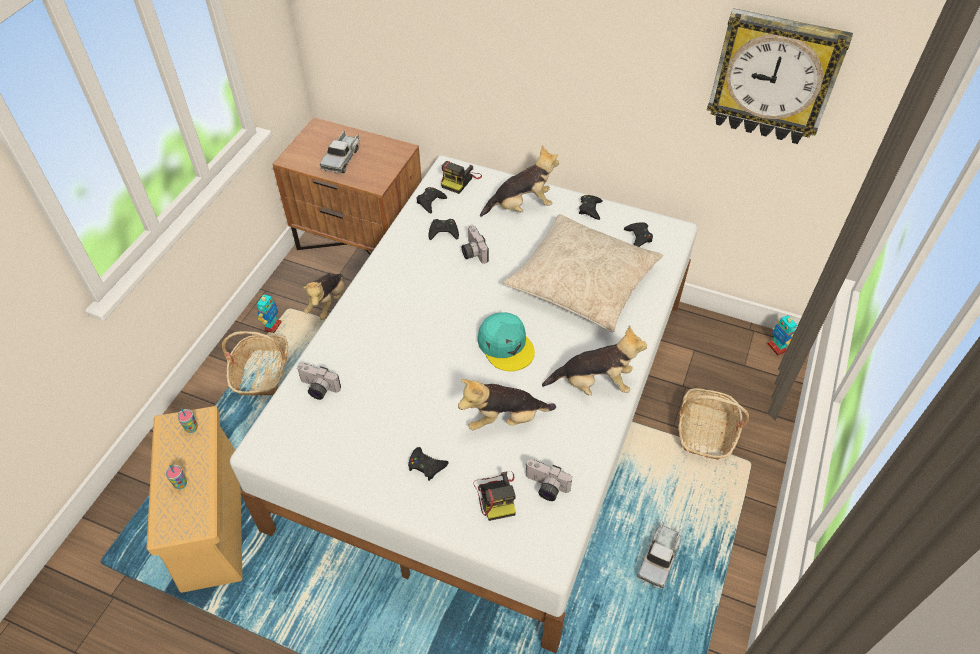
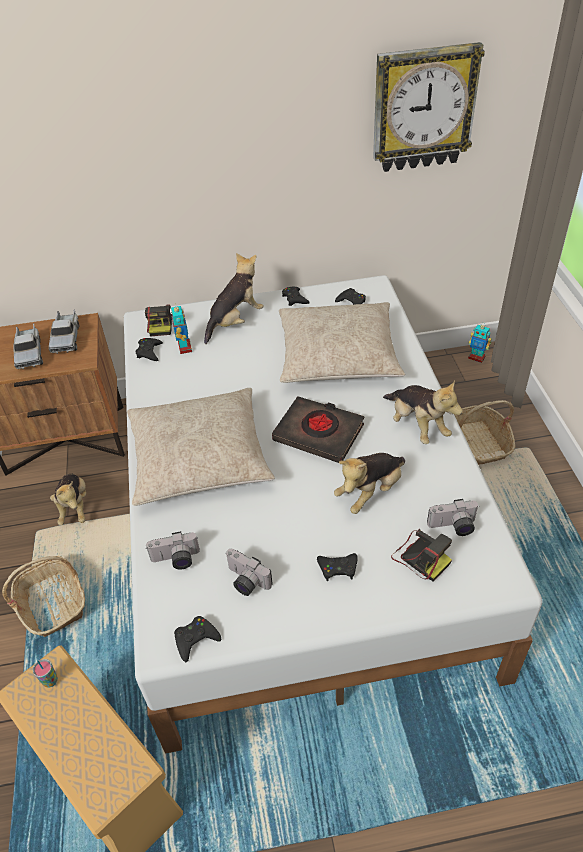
camera: 30 degrees left, 5 degrees down
cup [165,465,187,489] -> none
toy robot [257,294,282,333] -> toy robot moved to [171,304,192,354]
black game controller [428,219,459,240] -> black game controller moved to [174,616,221,662]
camera [462,225,489,264] -> camera moved to [225,549,273,596]
turquoise cap [478,312,535,371] -> black book [272,396,364,463]
plush toy [542,325,647,396] -> plush toy turned 90 degrees clockwise [383,380,463,444]
toy truck [637,522,681,589] -> toy truck moved to [49,309,79,354]
none -> beige pillow [127,388,275,506]

